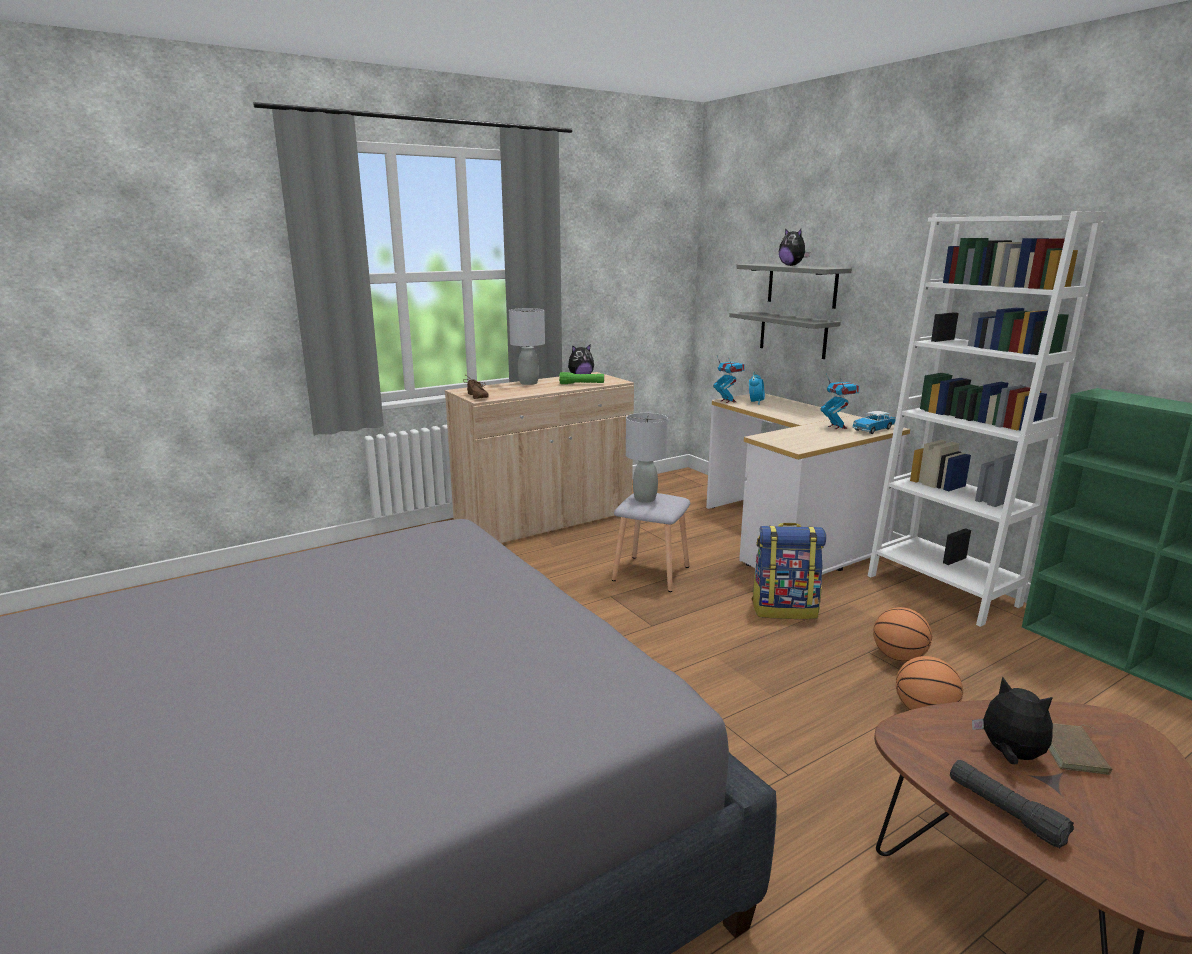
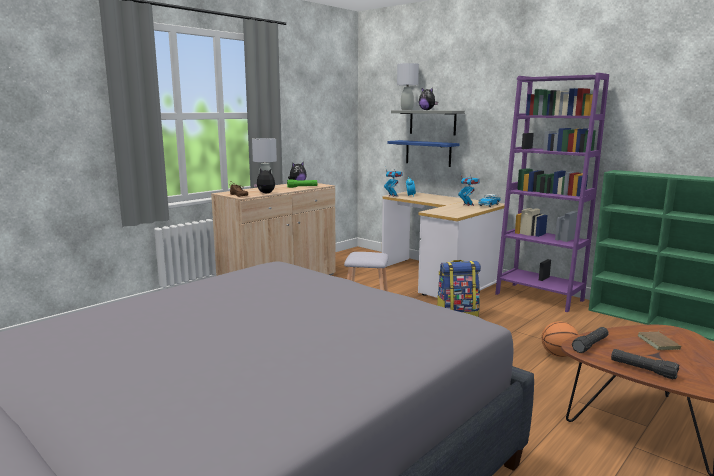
camera: 15 degrees left, 5 degrees down
grey table lamp [626,413,668,503] -> grey table lamp moved to [397,63,419,110]
grey shelf [729,311,841,359] -> blue shelf [387,140,459,167]
white bookcase [868,211,1105,627] -> purple bookcase [495,73,609,312]
basketball [873,607,932,662] -> none
plush toy [972,676,1053,764] -> plush toy moved to [253,168,275,193]
none -> black flashlight [572,327,609,353]

